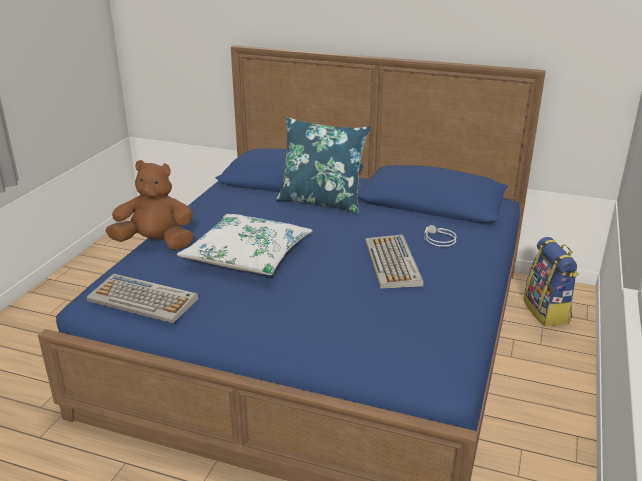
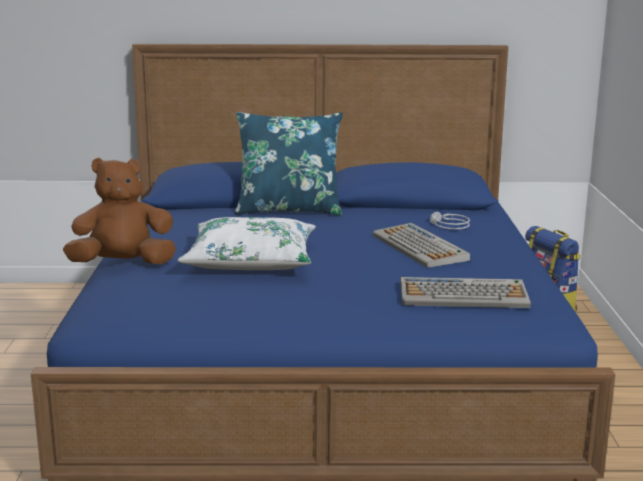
camera: 20 degrees left, 10 degrees down
keyboard [87,273,198,323] -> keyboard moved to [400,277,531,308]

